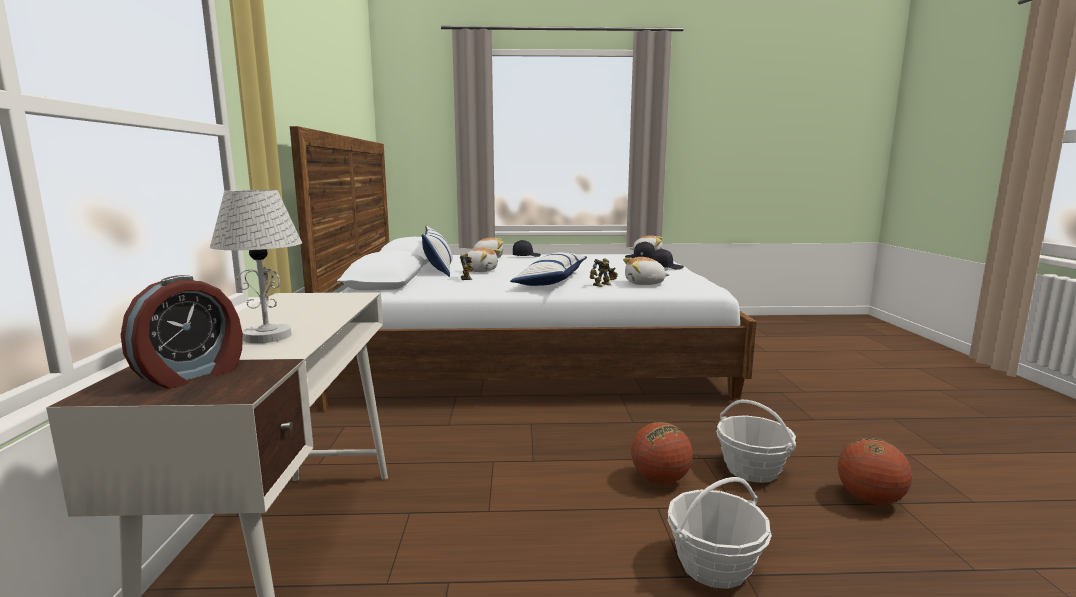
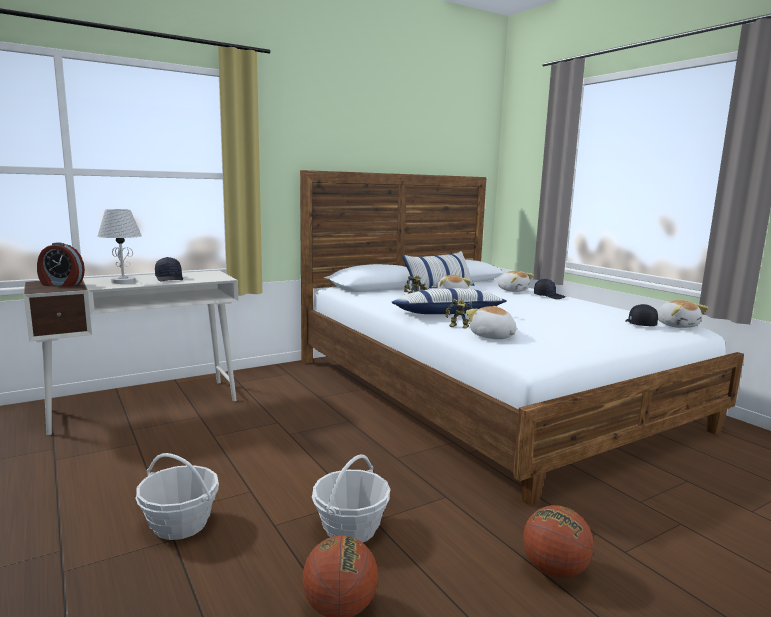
camera: 60 degrees right, 0 degrees up
basketball [631,422,693,484] -> basketball moved to [523,505,594,579]
black cap [650,249,684,270] -> black cap moved to [155,257,183,281]

